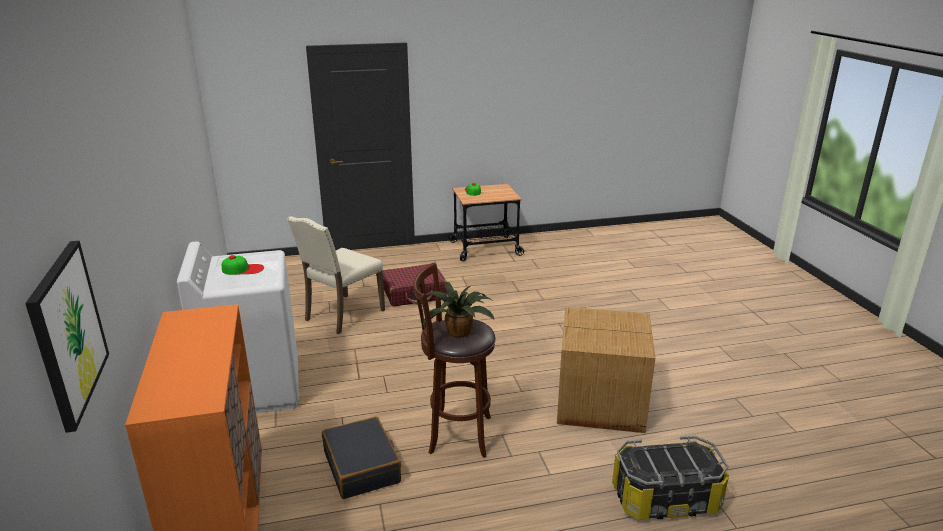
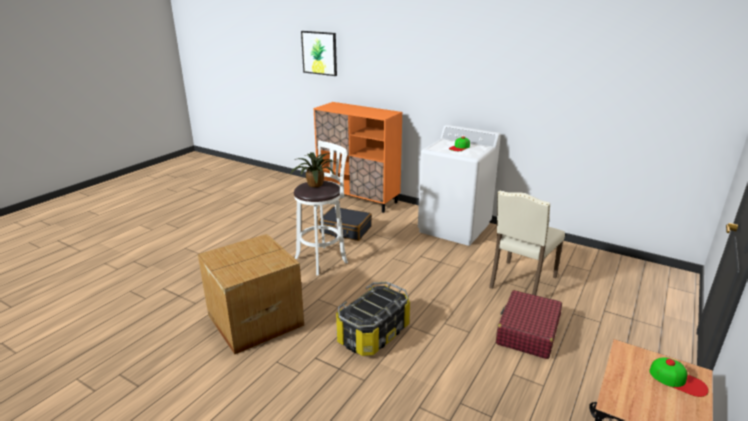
camera: 135 degrees right, 0 degrees up
beige chair [287,216,385,334] -> beige chair turned 135 degrees counterclockwise [489,191,565,295]
brown stool [413,262,496,458] -> white stool [294,141,348,275]
storage box [612,436,729,519] -> storage box moved to [336,282,410,356]

